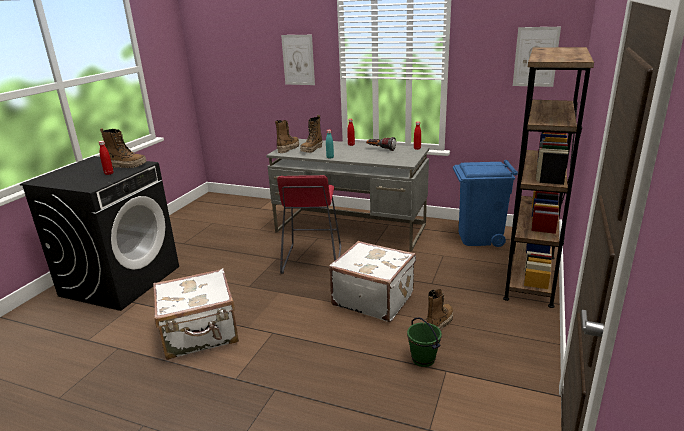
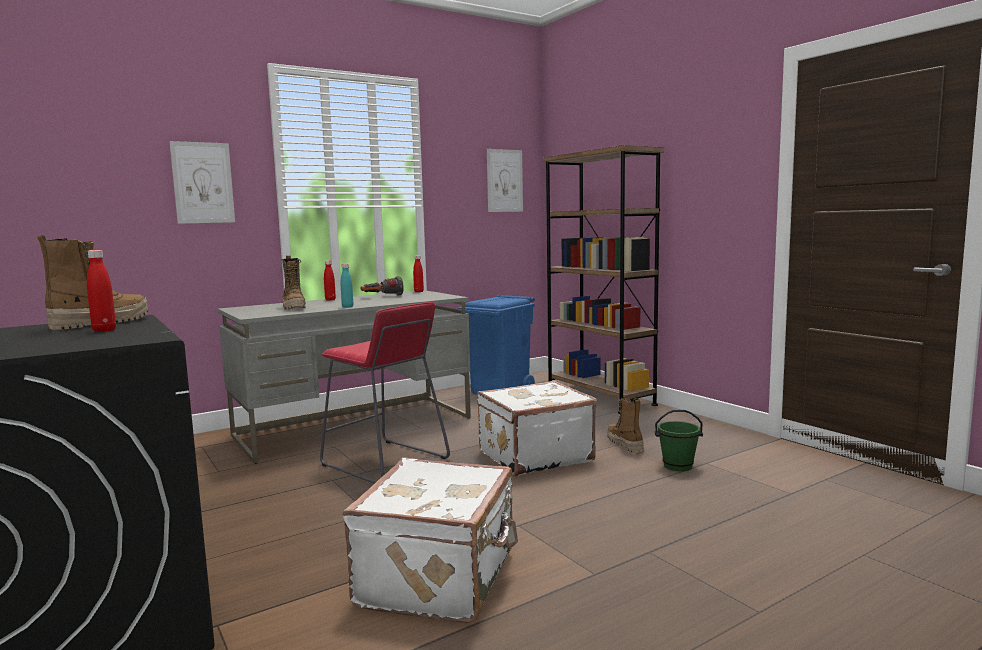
camera: 55 degrees left, 15 degrees down
boot [275,120,299,153] -> none

